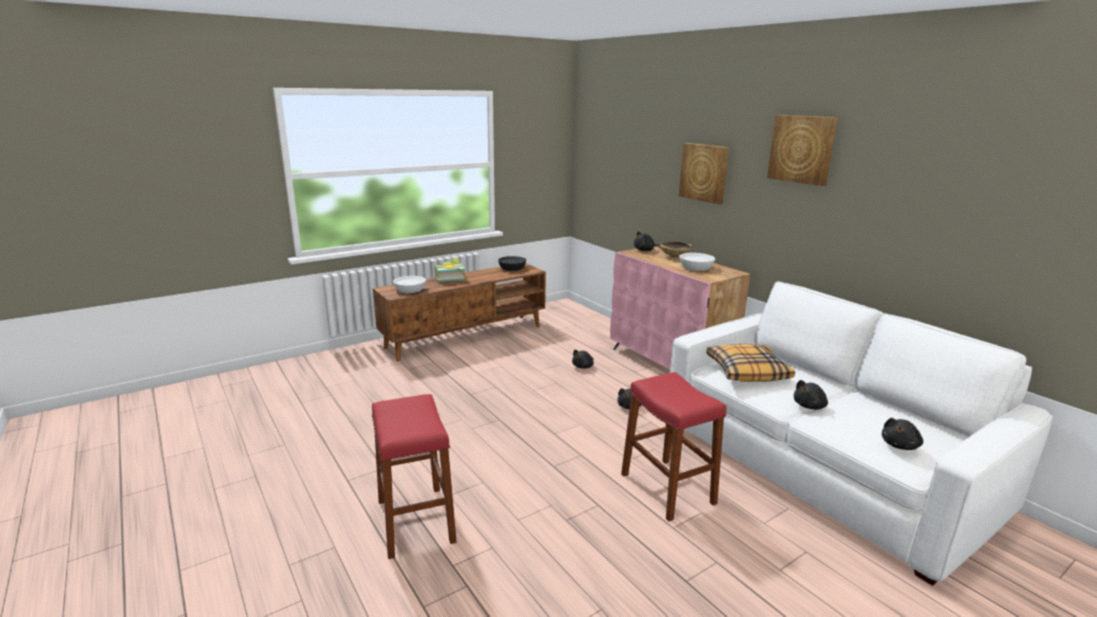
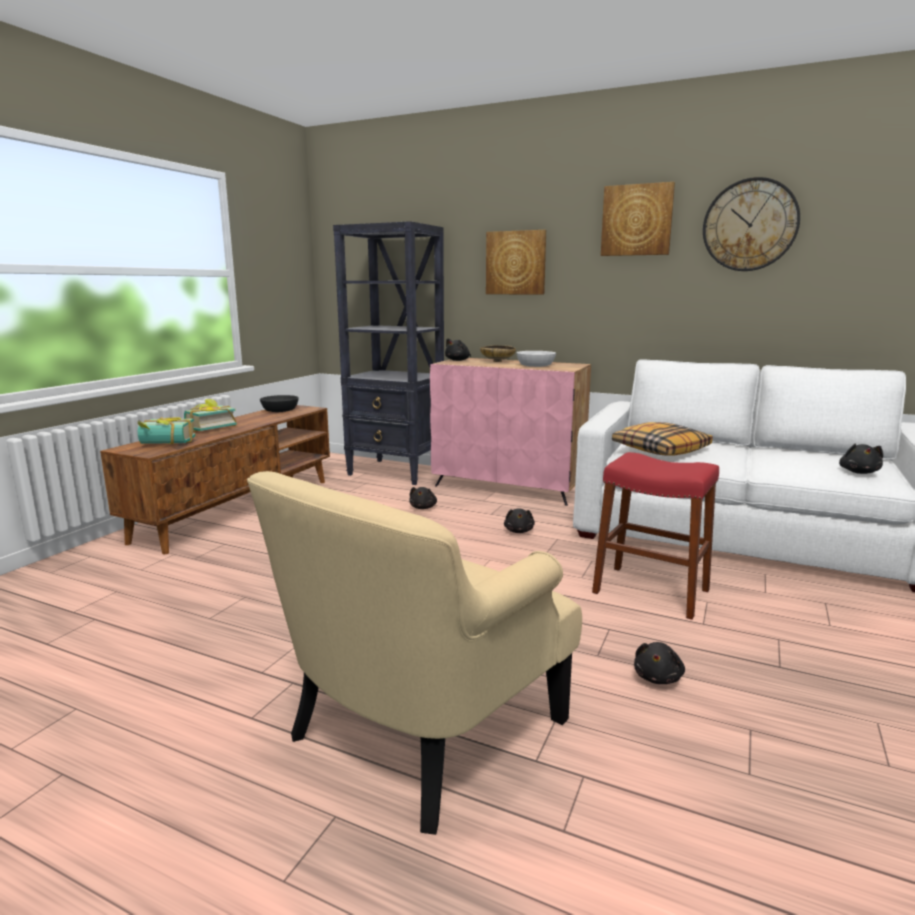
camera: 30 degrees left, 5 degrees down
red stool [372,394,457,559] -> beige armchair [247,471,582,835]
white bowl [393,276,426,293] -> book [138,417,196,445]
black plush toy [794,380,828,410] -> black plush toy moved to [634,642,685,684]
none -> black bookcase [333,221,444,485]
none -> wall clock [703,177,800,271]

